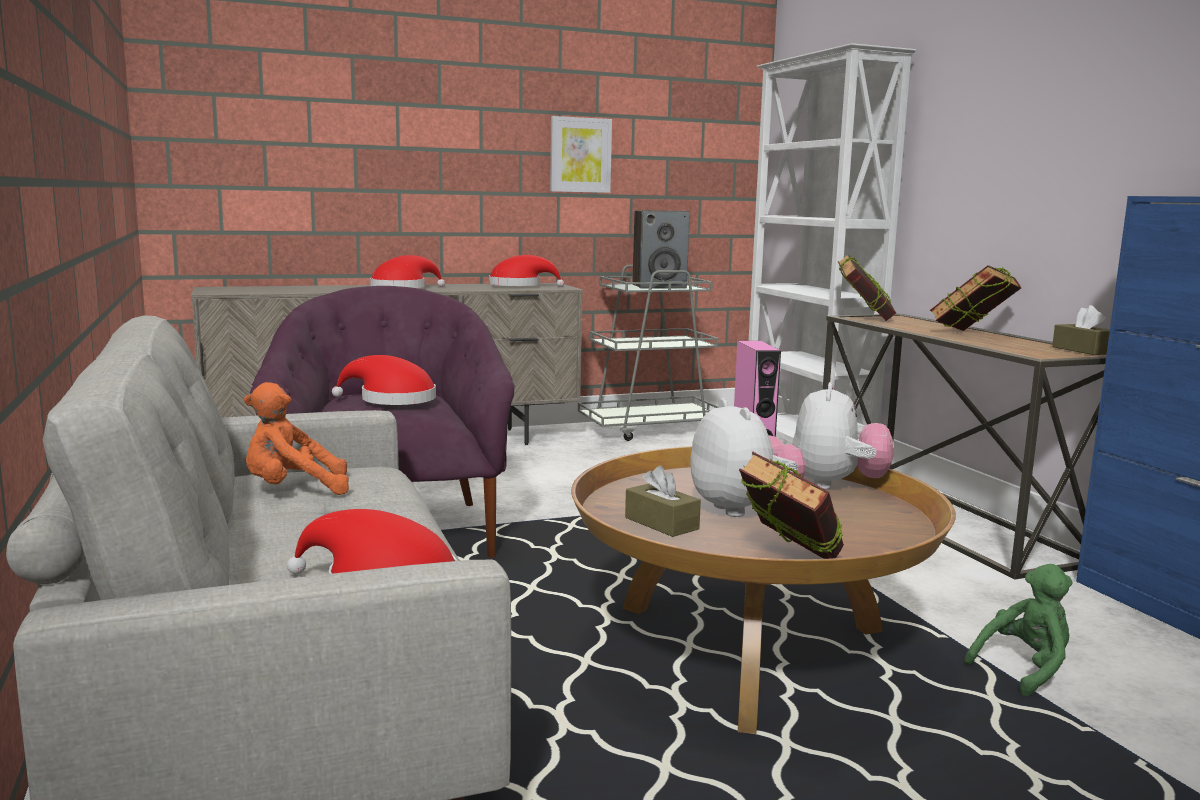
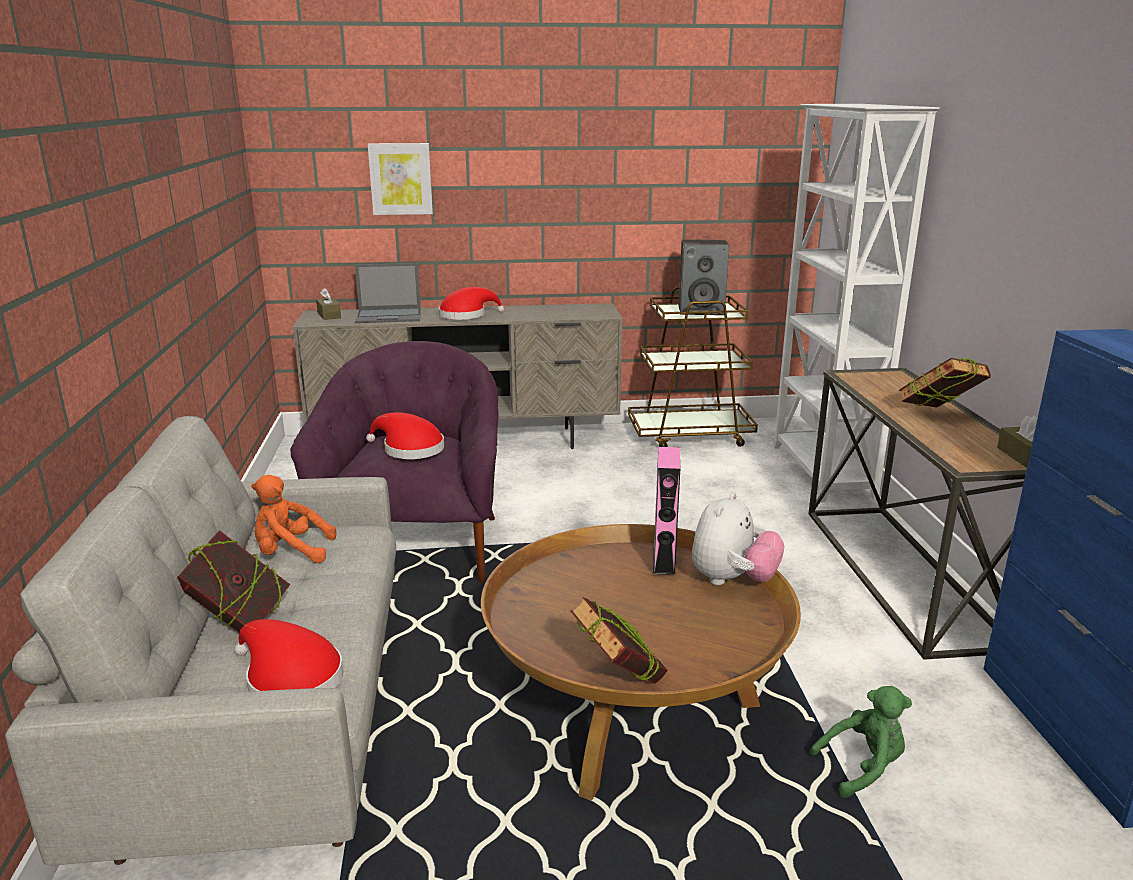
camera: 15 degrees right, 10 degrees up
red hat [489,255,564,287] -> none
picture [550,116,612,193] -> picture moved to [368,143,433,215]
grey cart [578,265,718,441] -> brown cart [628,286,758,447]
brown tissue box [625,465,701,537] -> brown tissue box moved to [316,288,341,320]
plush toy [690,398,806,517] -> none
book [838,253,896,321] -> book moved to [177,530,291,632]
none -> laptop [355,263,421,323]

